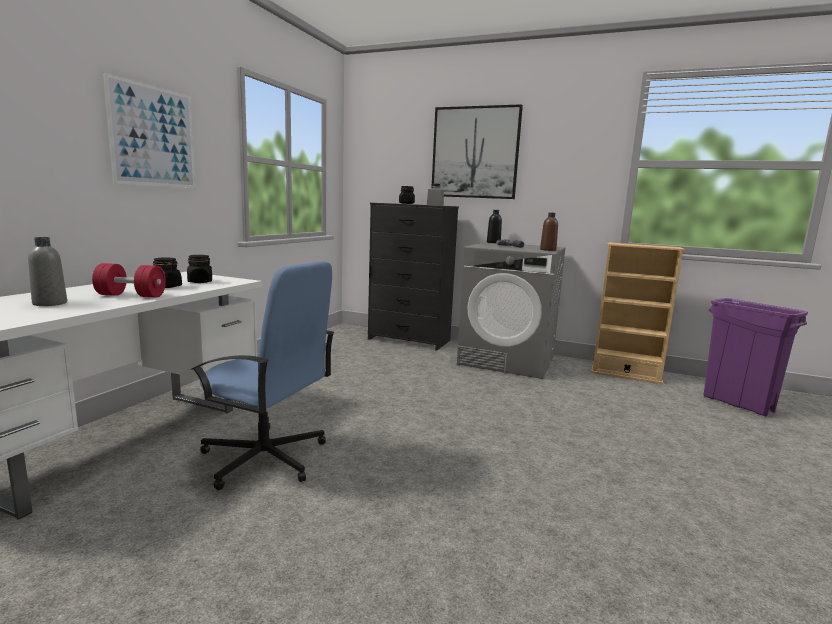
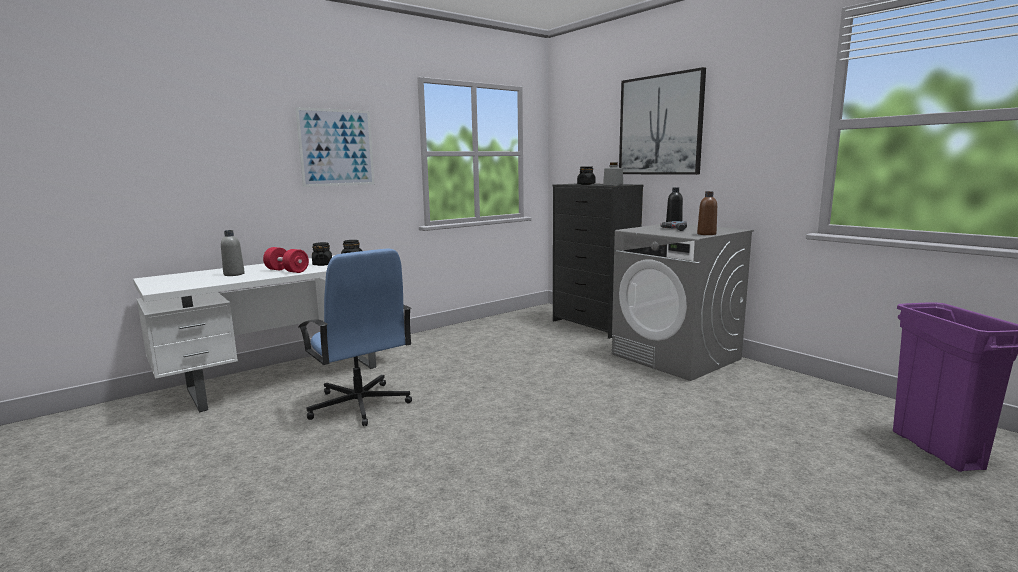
camera: 30 degrees right, 0 degrees up
beige bookcase [591,243,685,384] -> none

